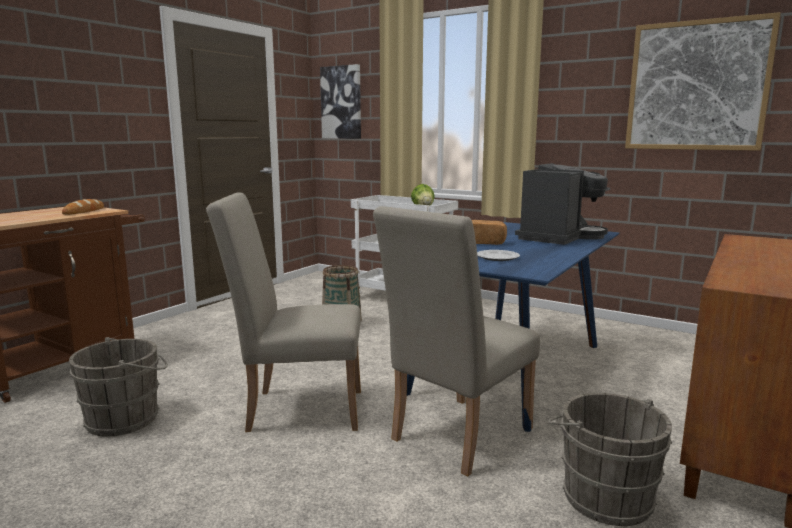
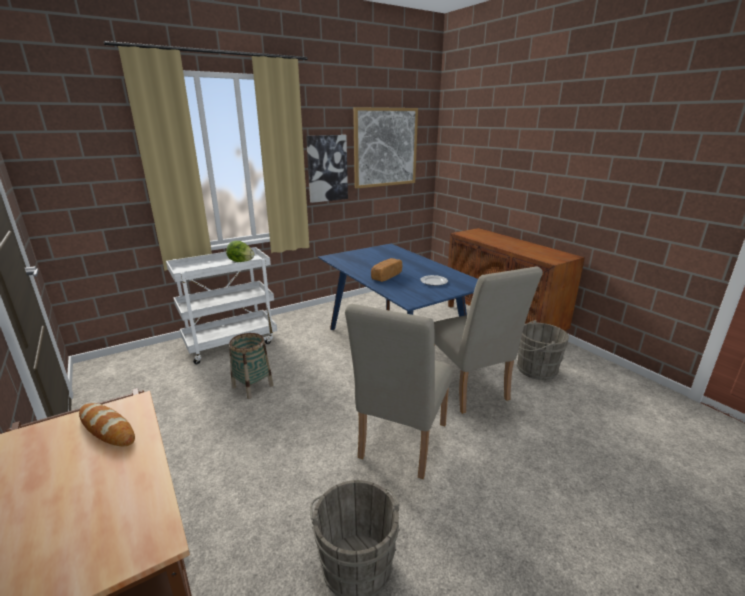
camera: 65 degrees left, 10 degrees up
picture [320,64,361,139] -> picture moved to [306,135,348,203]
coffee machine [515,163,610,245] -> none

